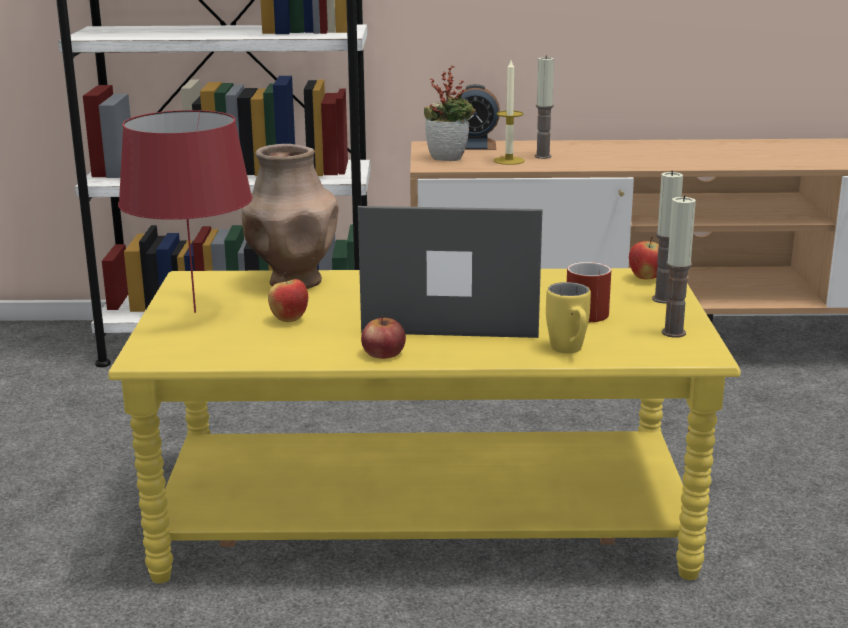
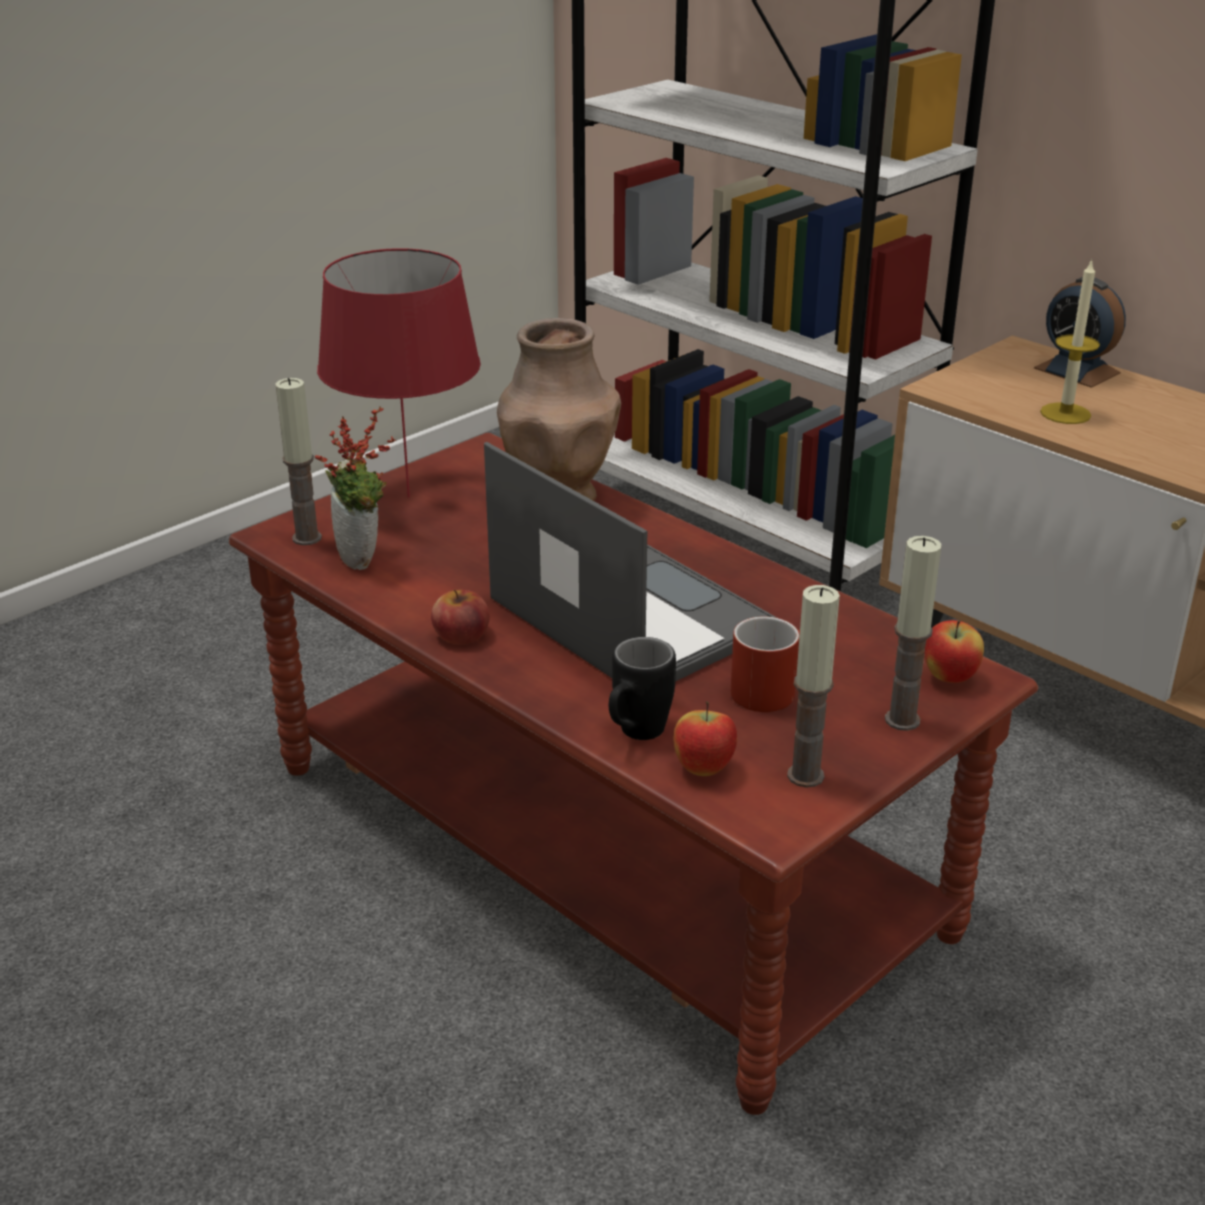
camera: 45 degrees right, 10 degrees up
yellow coffee table [108,268,741,583] -> brown coffee table [229,433,1038,1115]
apple [268,273,308,322] -> apple moved to [674,701,737,776]
potted plant [424,65,476,161] -> potted plant moved to [315,406,396,570]
candle [535,55,554,159] -> candle moved to [275,378,322,545]
yellow mug [546,282,591,354] -> black mug [609,637,676,740]

